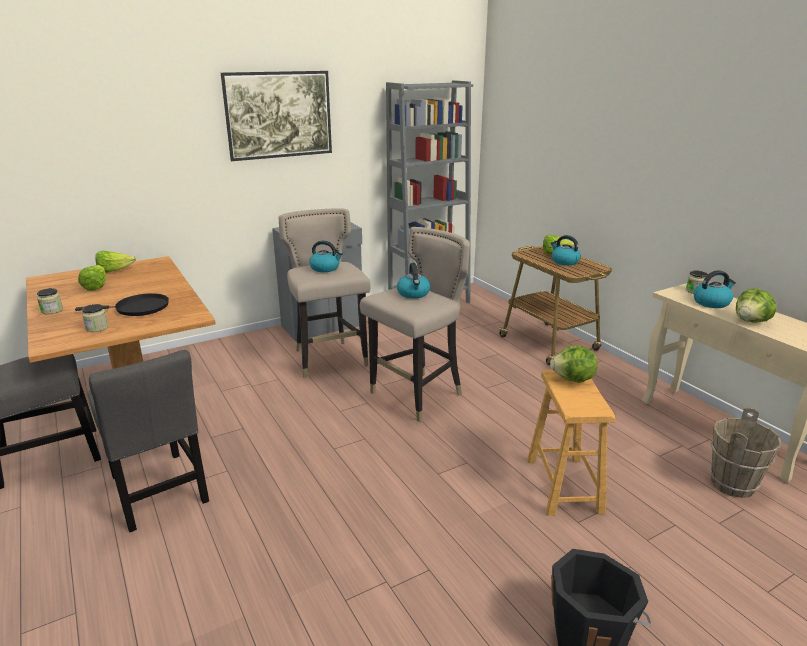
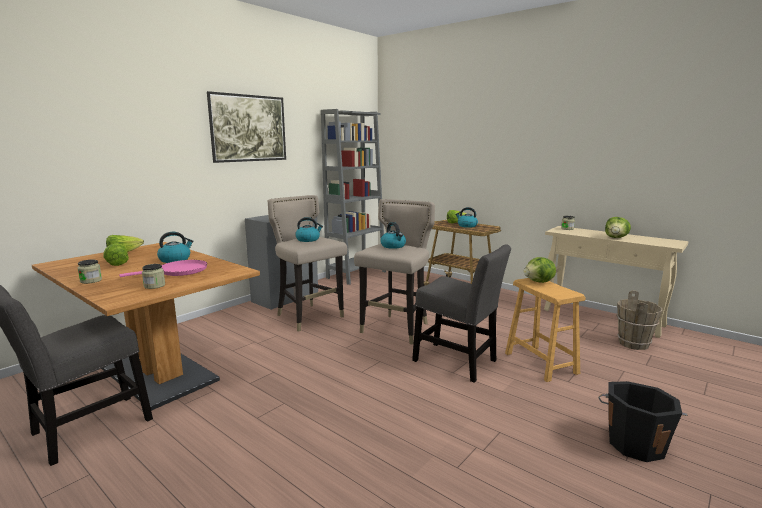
camera: 20 degrees left, 10 degrees down
black frying pan [75,293,169,316] -> pink frying pan [119,260,208,277]
grey chair [88,350,209,532] -> grey chair moved to [412,244,511,383]
kettle [693,270,736,308] -> kettle moved to [157,232,194,263]

